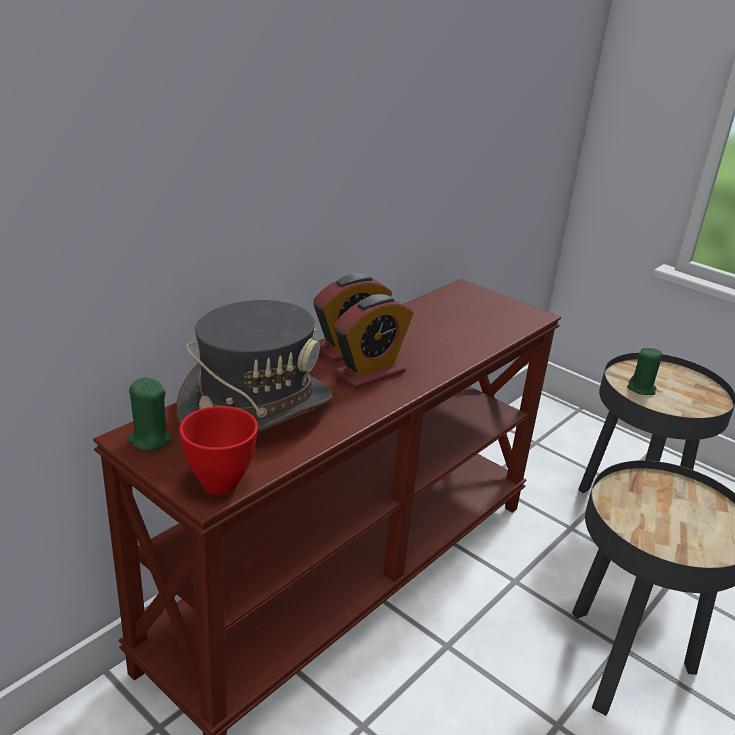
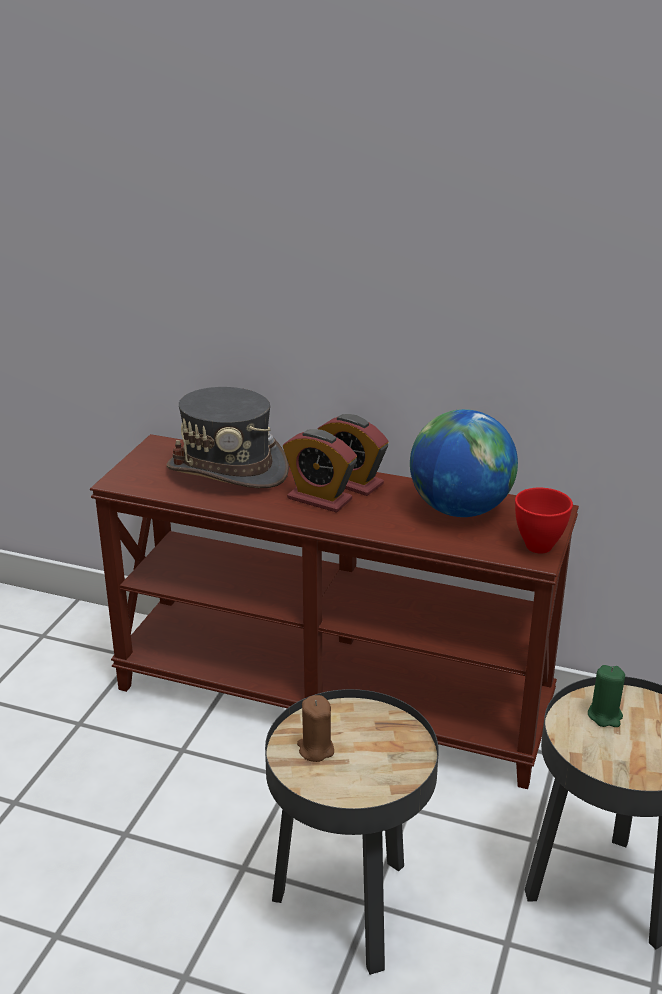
camera: 70 degrees right, 0 degrees up
green candle [127,377,173,451] -> none
red bowl [179,406,258,495] -> red bowl moved to [515,488,573,554]
none -> brown candle [297,695,334,762]
none -> globe [410,409,518,517]

